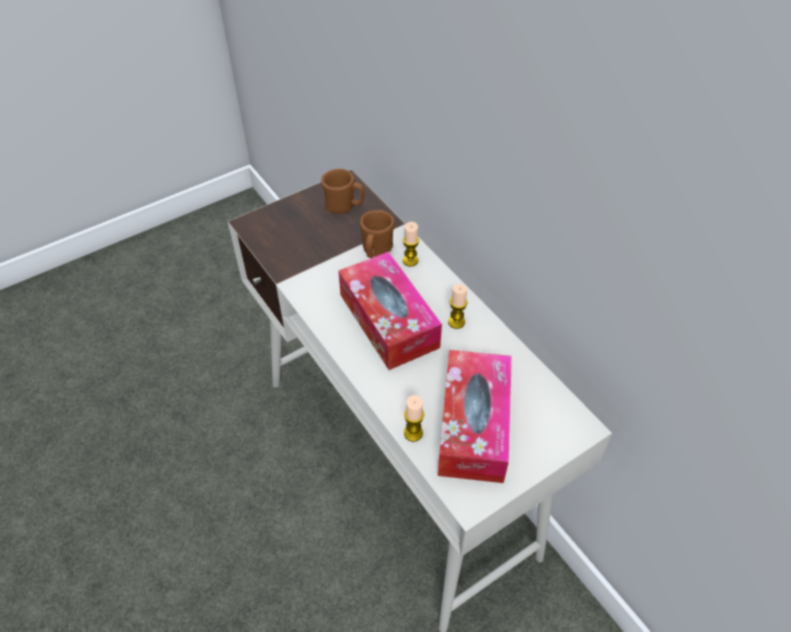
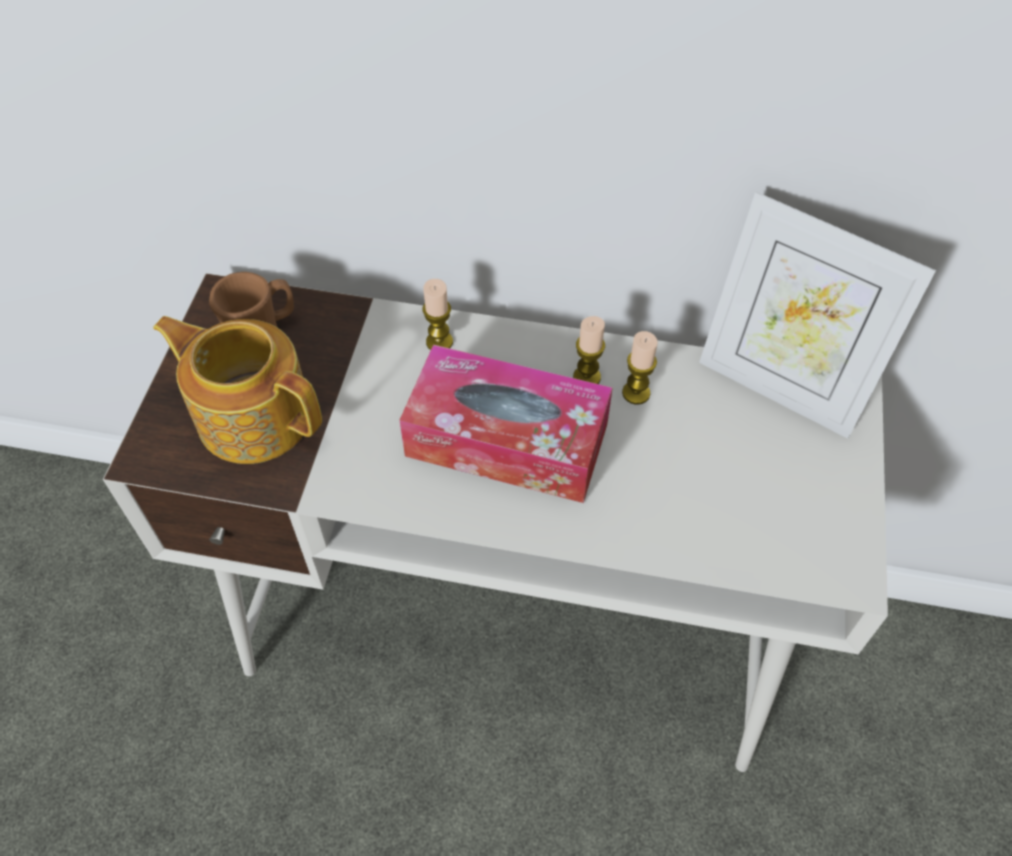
camera: 45 degrees left, 5 degrees up
brown mug [360,210,395,258] -> none
candle [404,395,424,442] -> candle moved to [622,331,658,405]
tissue box [437,350,512,483] -> none
none -> teapot [153,316,322,464]
none -> picture frame [699,192,936,438]

